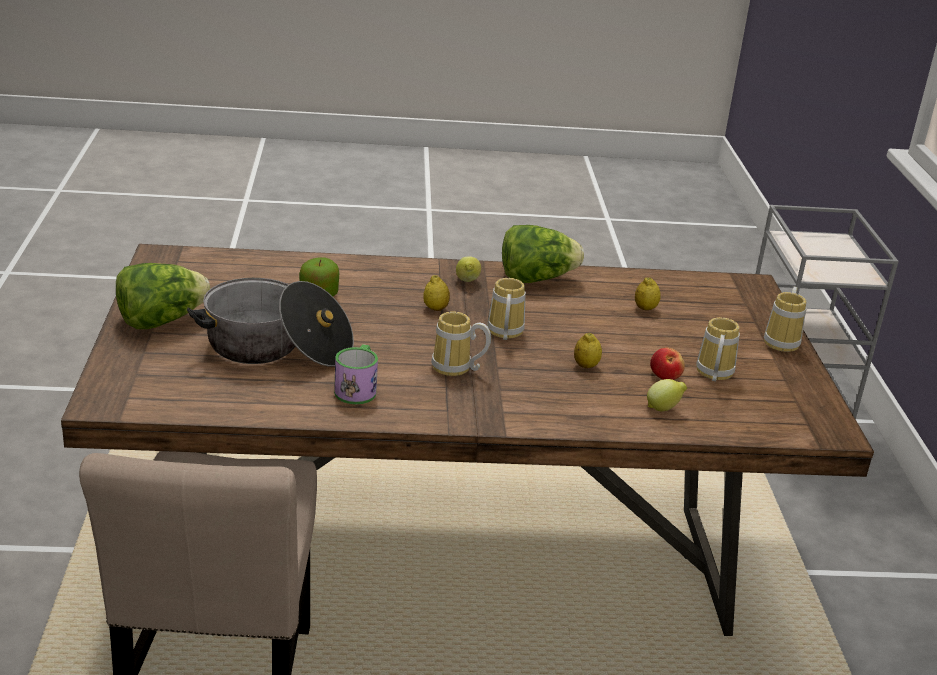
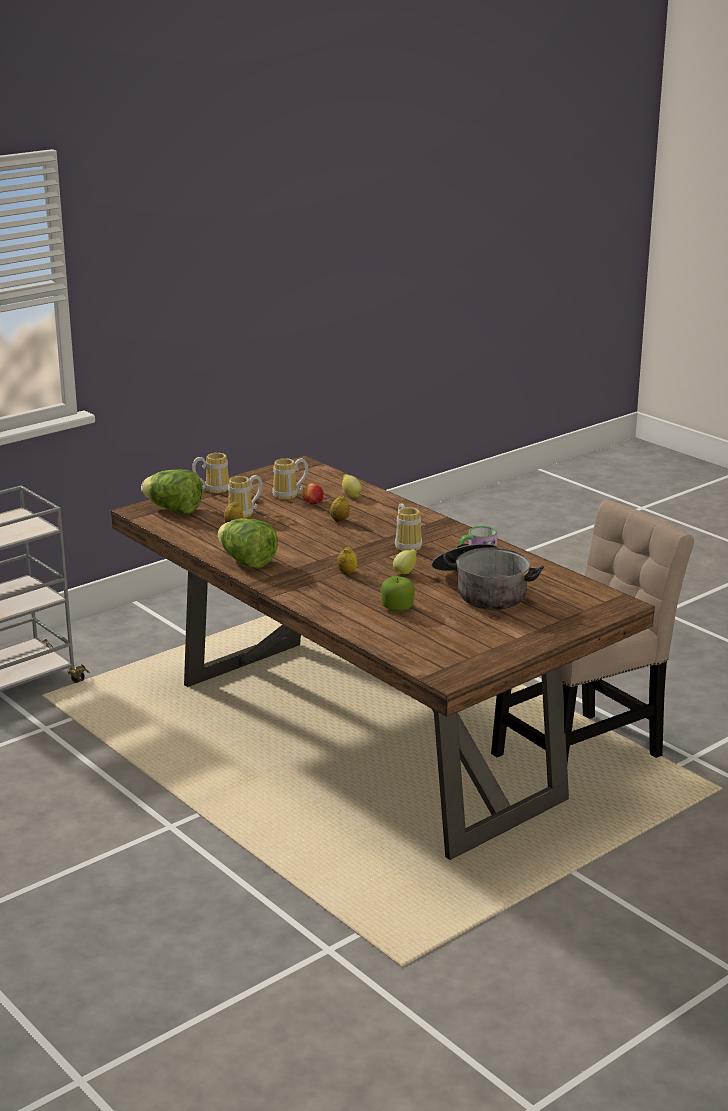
camera: 125 degrees left, 5 degrees down
lettuce [116,263,210,329] -> lettuce moved to [141,469,203,514]
lemon [456,256,481,282] -> lemon moved to [393,549,417,575]
mug [487,278,526,340] -> mug moved to [228,475,262,518]

